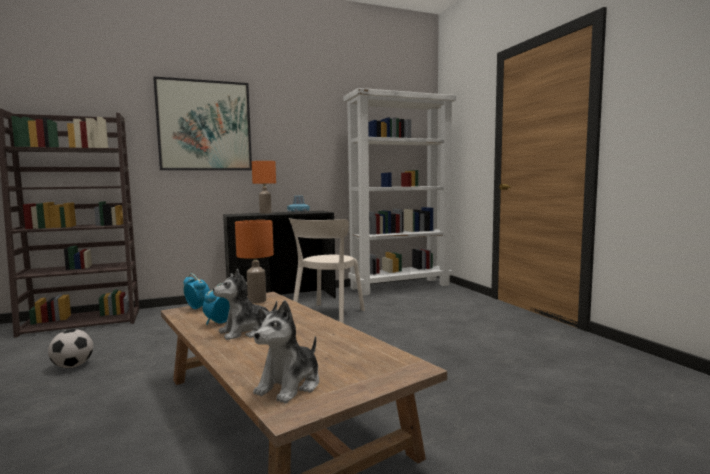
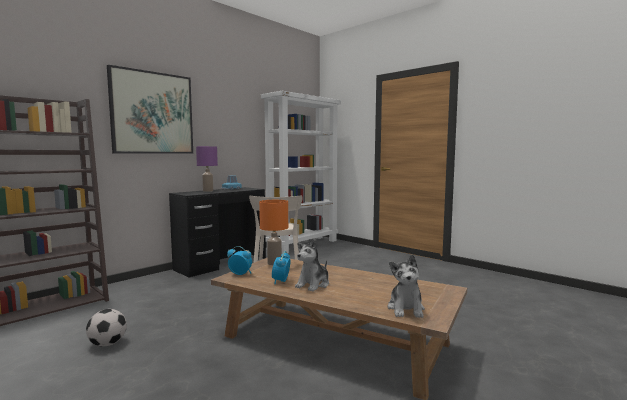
camera: 25 degrees left, 0 degrees up
orange table lamp [252,161,276,214] -> purple table lamp [196,146,218,192]

